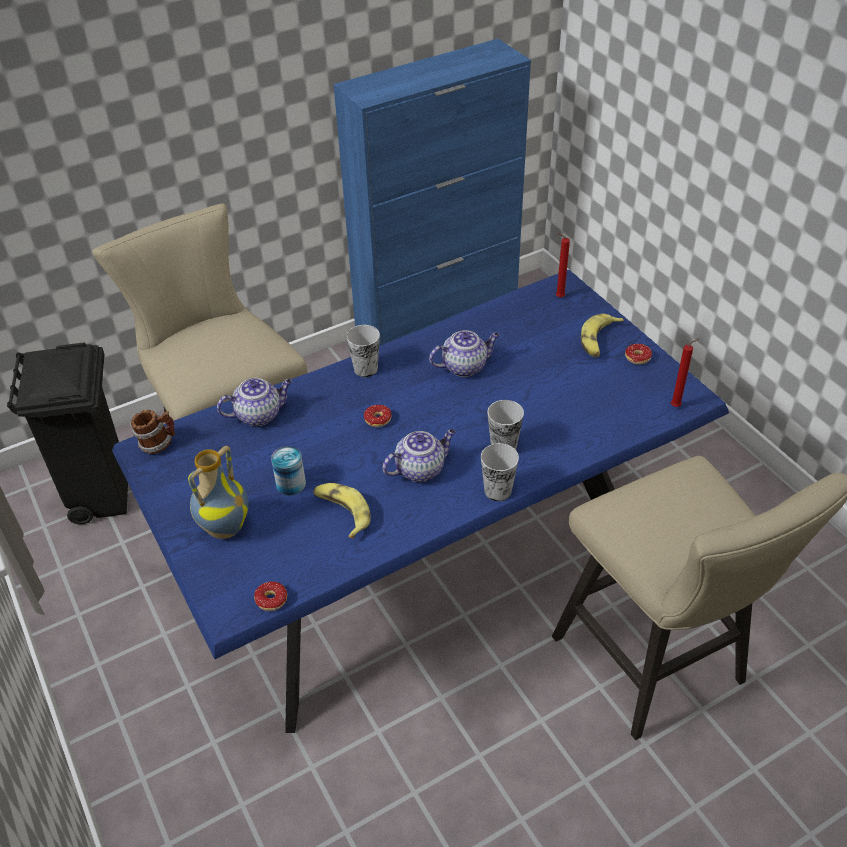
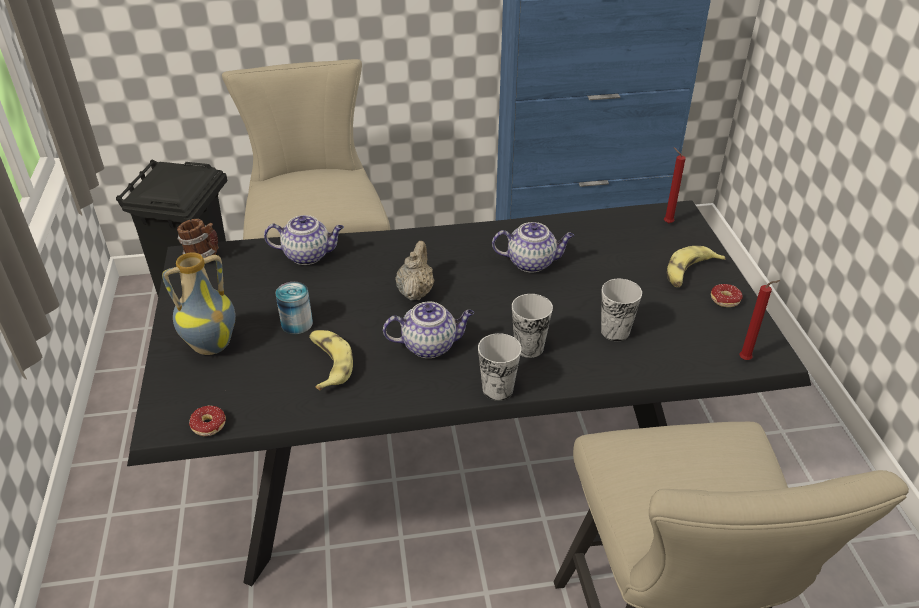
camera: 20 degrees right, 5 degrees down
blue dining table [112,270,729,733] -> black dining table [127,200,811,586]
cup [346,325,380,377] -> cup moved to [601,279,642,341]
donut [364,405,392,427] -> beige teapot [395,241,435,300]

